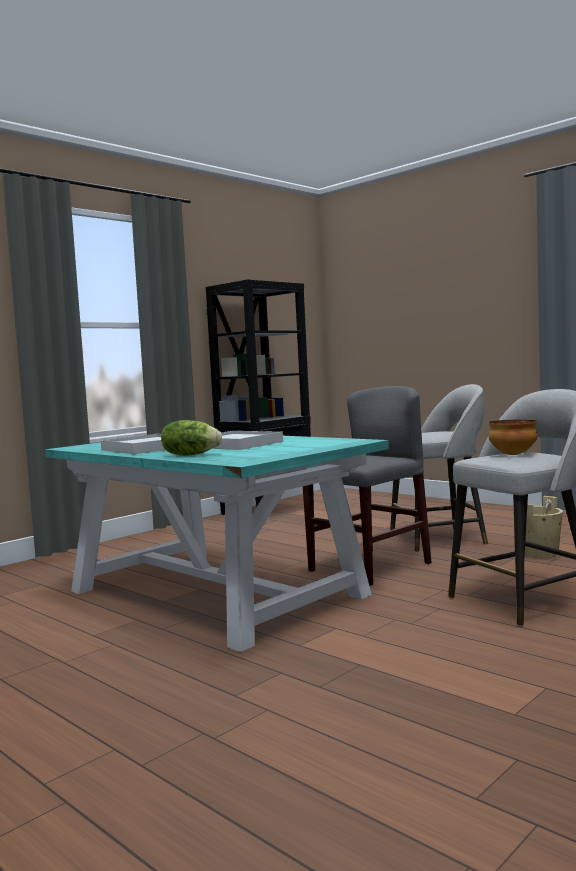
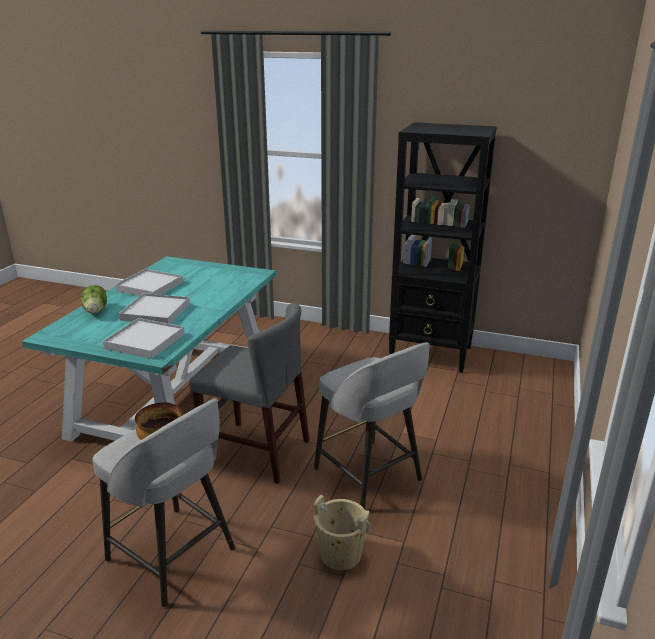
camera: 65 degrees right, 20 degrees up
none -> white tray [103,318,185,359]

